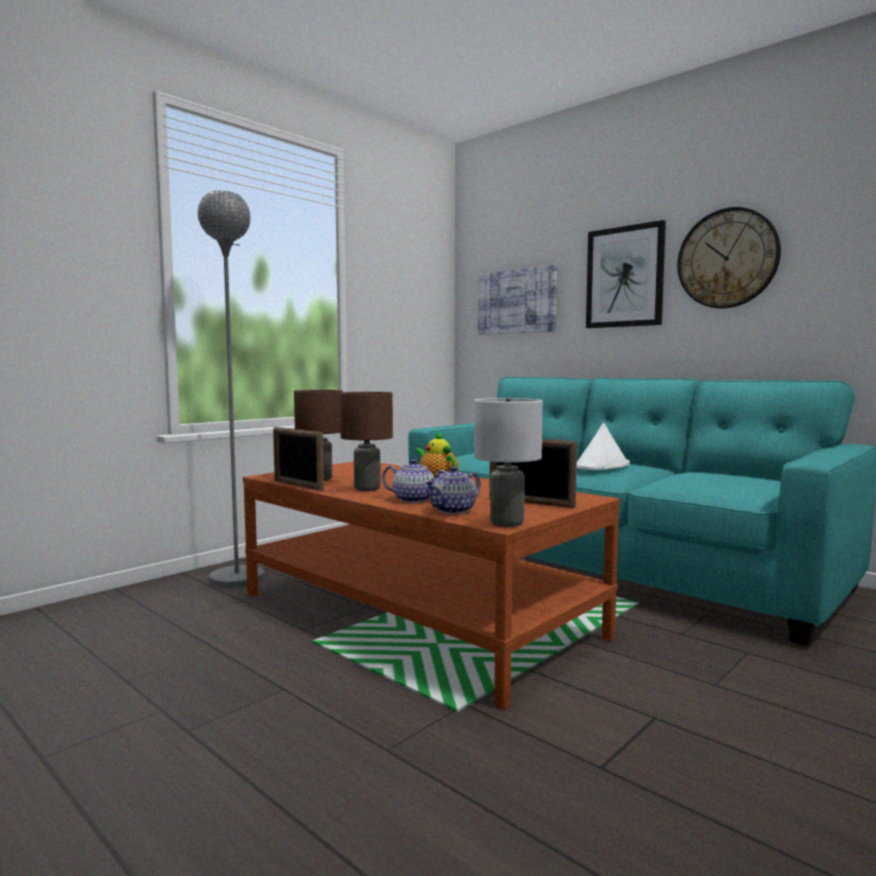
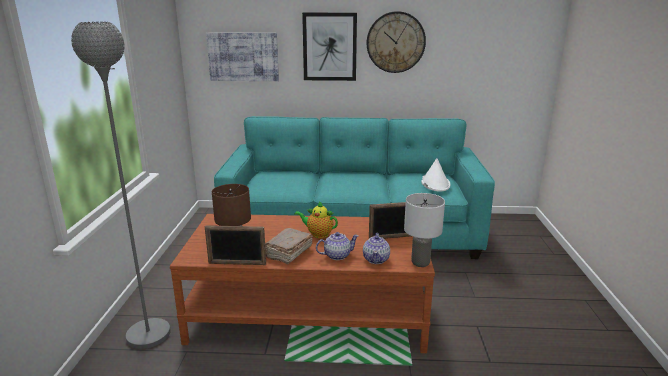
camera: 40 degrees left, 15 degrees up
brown table lamp [340,391,393,491] -> brown book [265,228,313,264]
white hat [577,423,630,470] -> white hat moved to [421,158,451,192]

